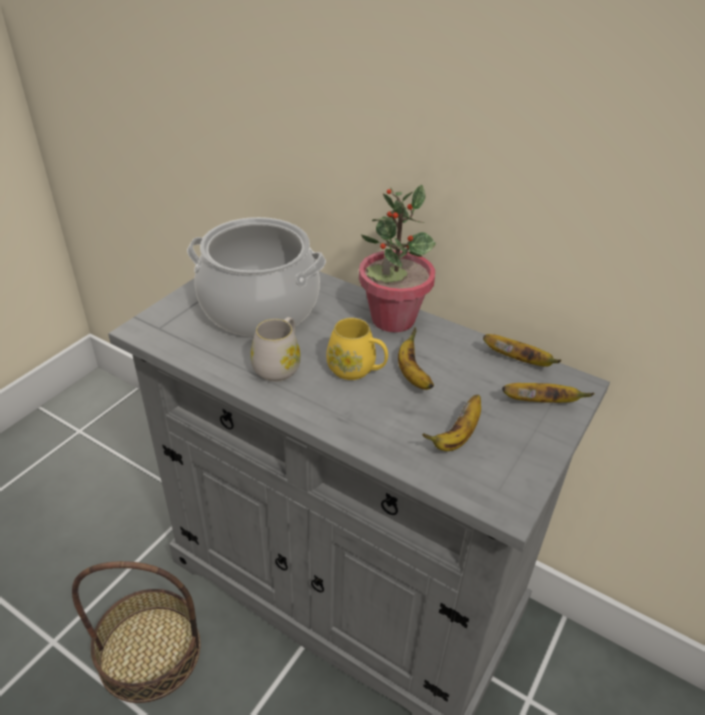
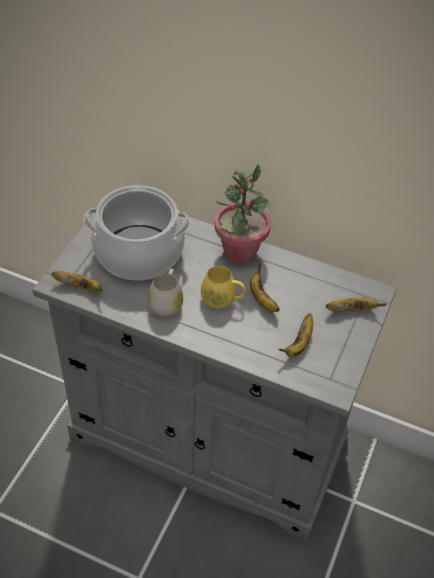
camera: 10 degrees left, 10 degrees up
basket [72,561,200,703] -> none
banana [483,334,562,367] -> banana moved to [51,271,102,292]

